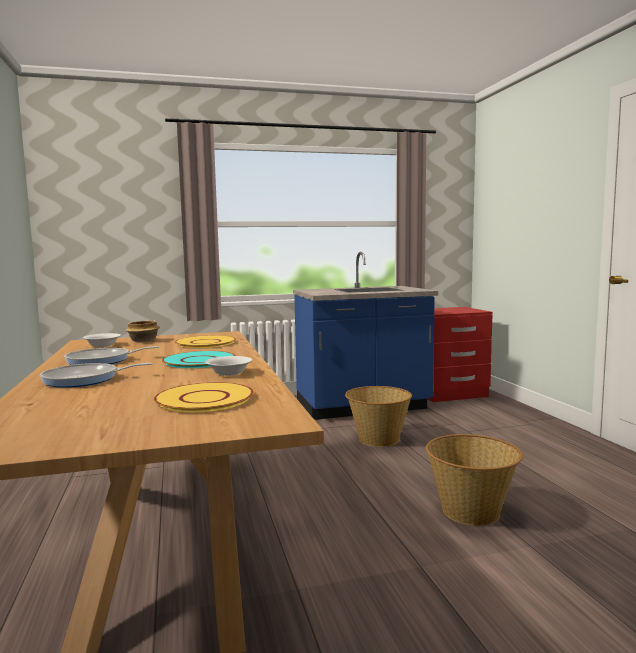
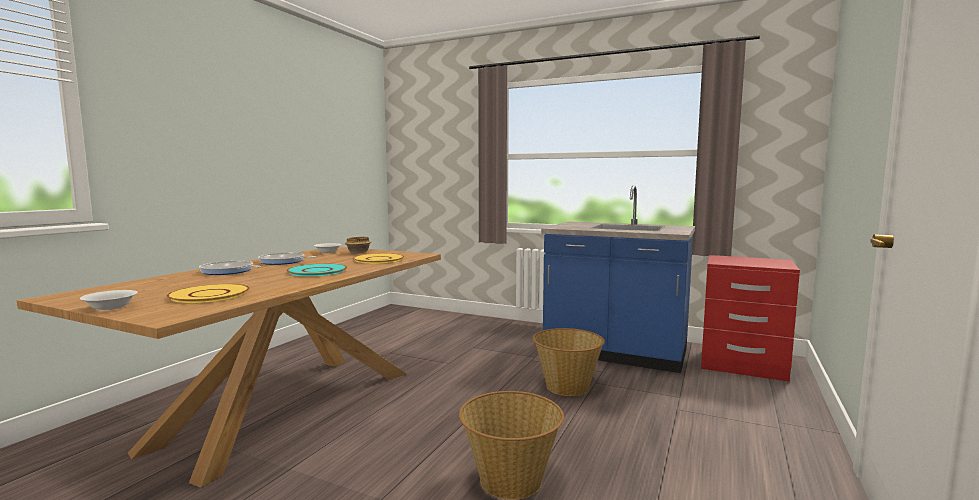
camera: 40 degrees right, 0 degrees up
white bowl [205,356,252,376] -> white bowl moved to [80,290,138,310]

